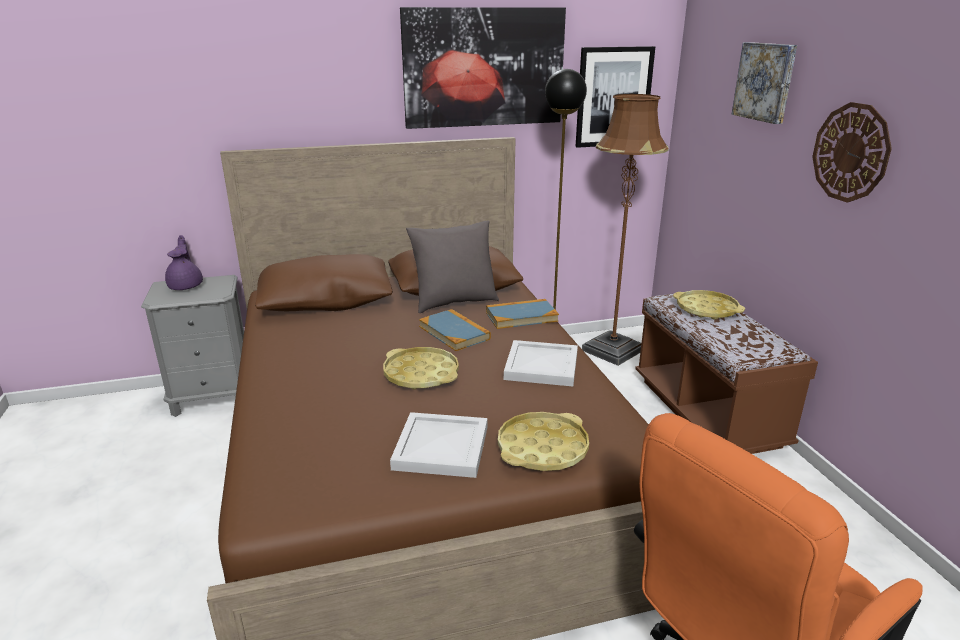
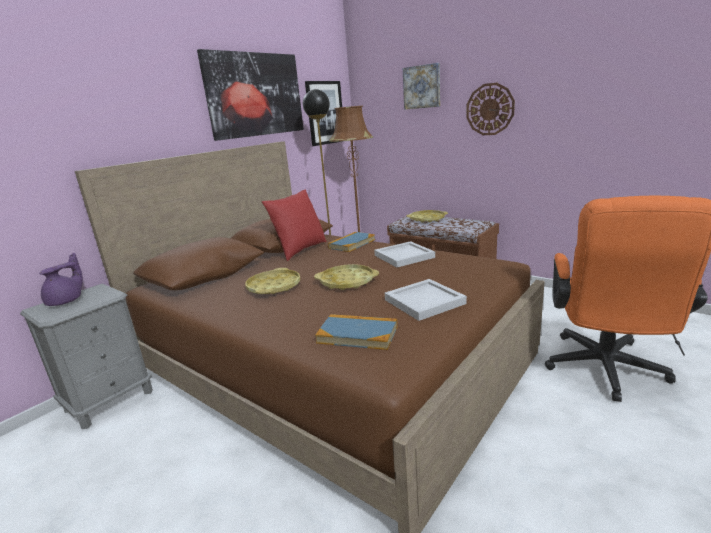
camera: 35 degrees left, 5 degrees down
purple teapot [165,235,203,290] -> purple teapot turned 75 degrees clockwise [39,253,83,306]
grey pillow [406,220,499,313] -> red pillow [262,190,327,261]
book [419,309,491,351] -> book moved to [315,314,397,350]
yellow tray [498,412,589,471] -> yellow tray moved to [245,268,300,294]

